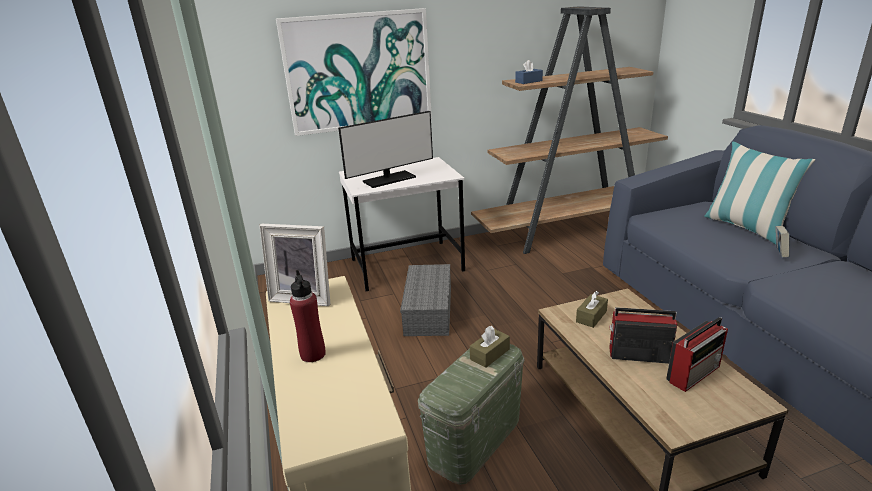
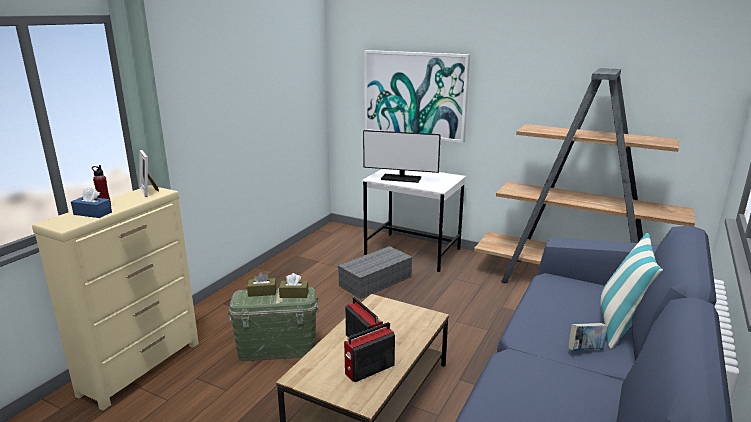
camera: 45 degrees right, 5 degrees down
blue tissue box [515,60,543,84] -> blue tissue box moved to [71,187,112,218]
brown tissue box [576,291,608,328] -> brown tissue box moved to [247,272,276,297]
radio [666,317,728,392] -> radio turned 135 degrees clockwise [344,322,395,382]

